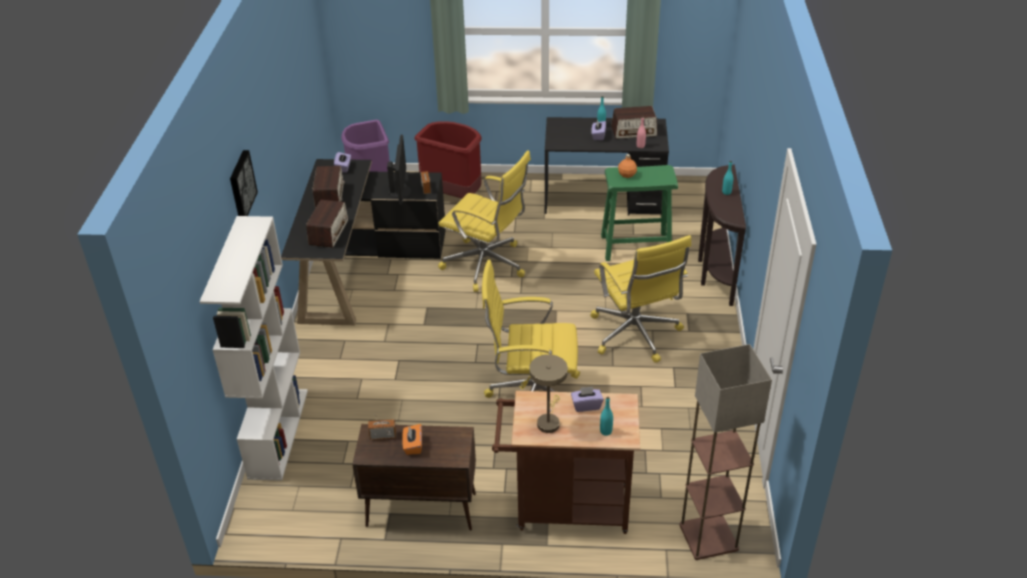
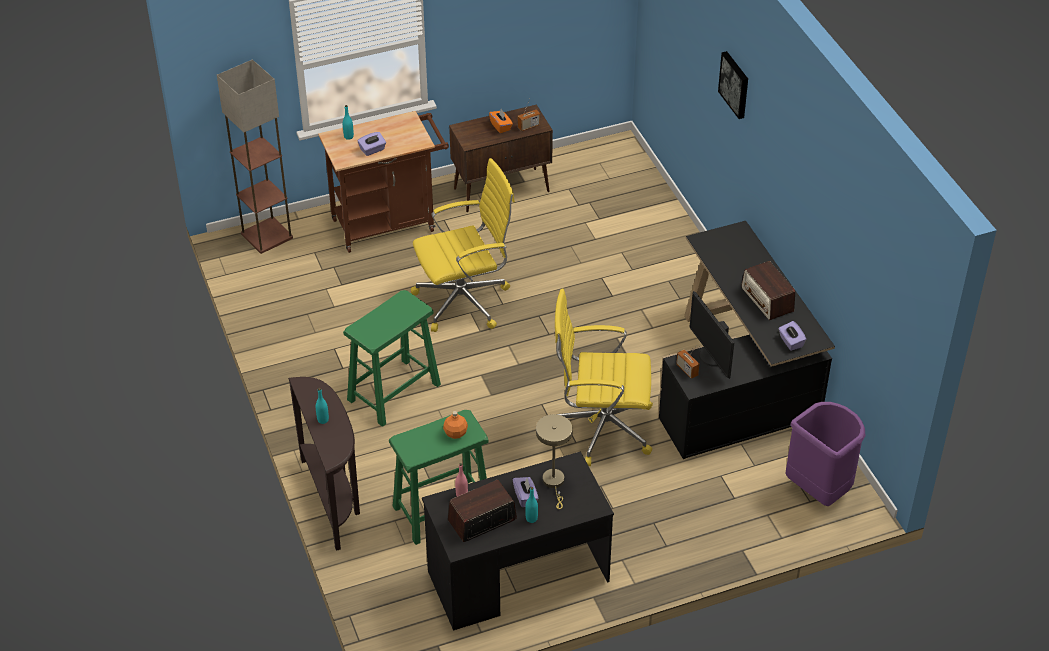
camera: 155 degrees right, 5 degrees up
white bookcase [199,216,308,481] -> none
radio [306,200,348,248] -> none
red trash can [414,121,482,198] -> none
beige table lamp [529,354,568,433] -> beige table lamp moved to [536,414,573,509]
yellow office chair [590,235,691,363] -> green stool [343,290,441,427]

